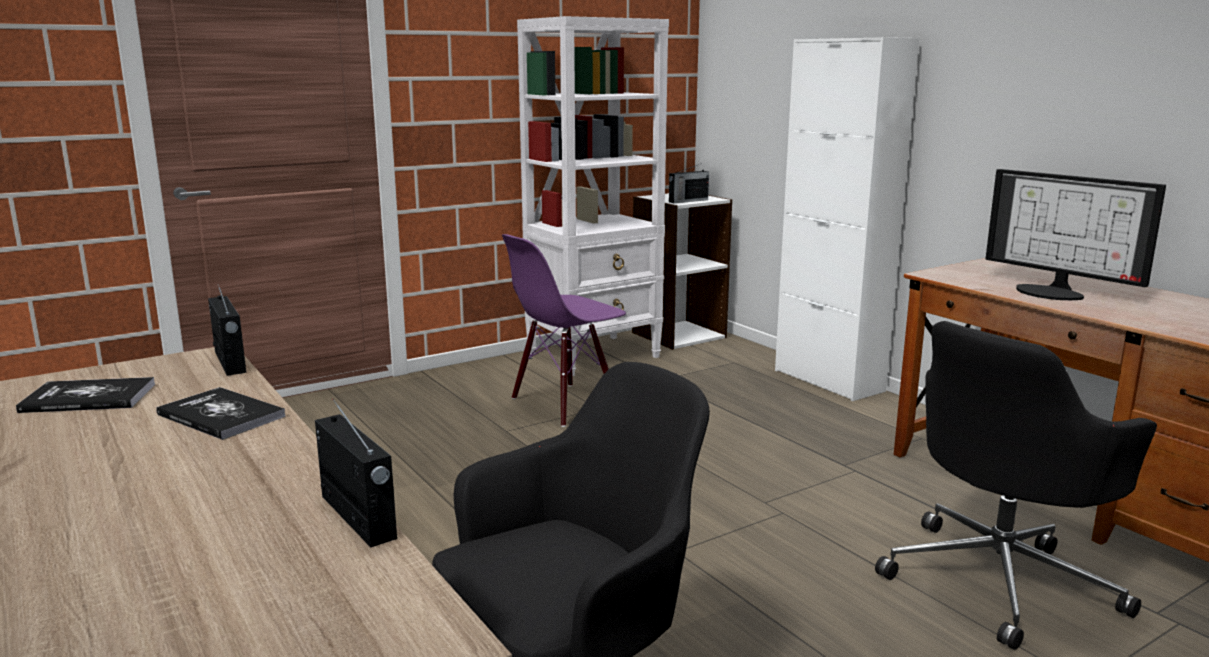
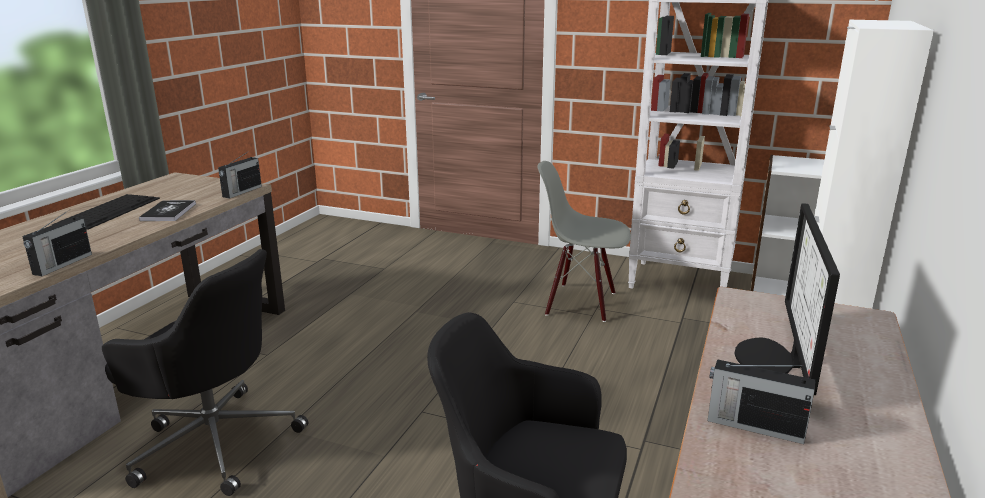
camera: 55 degrees right, 5 degrees up
book [16,377,155,413] -> none
purple chair [502,234,626,427] -> grey chair [538,161,631,322]
radio [669,163,709,203] -> radio moved to [708,359,815,444]
none -> keyboard [51,194,160,230]

